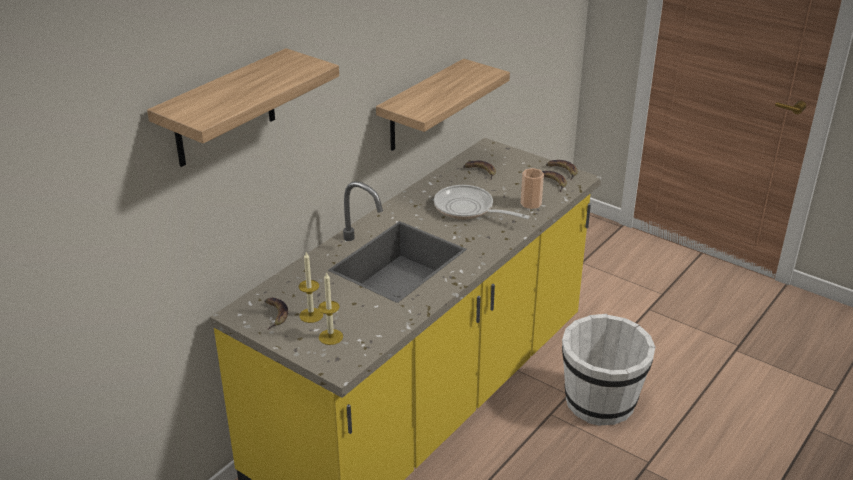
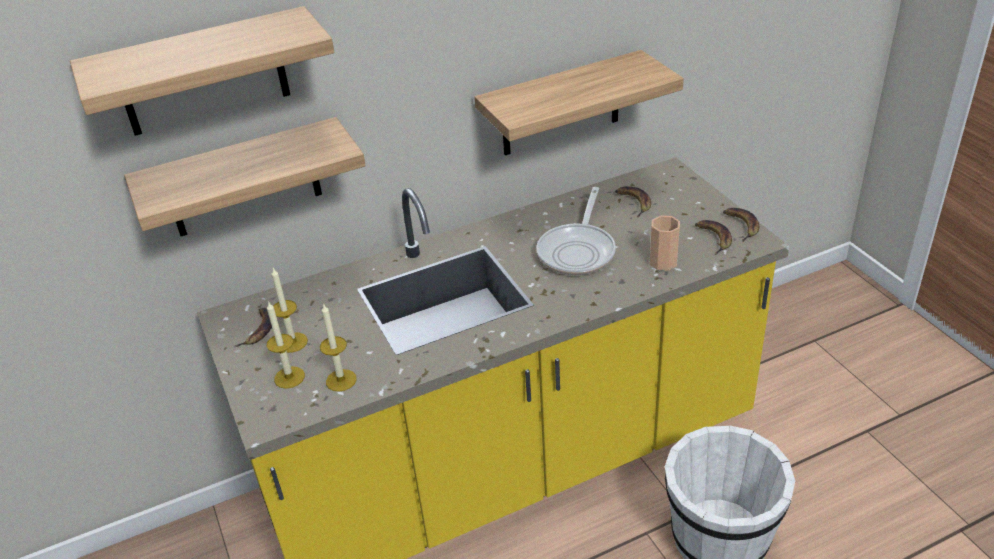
camera: 30 degrees right, 5 degrees up
frying pan [434,185,530,219] -> frying pan turned 135 degrees counterclockwise [536,187,616,275]
none -> shelf [124,117,366,236]
none -> candle [320,303,357,392]

